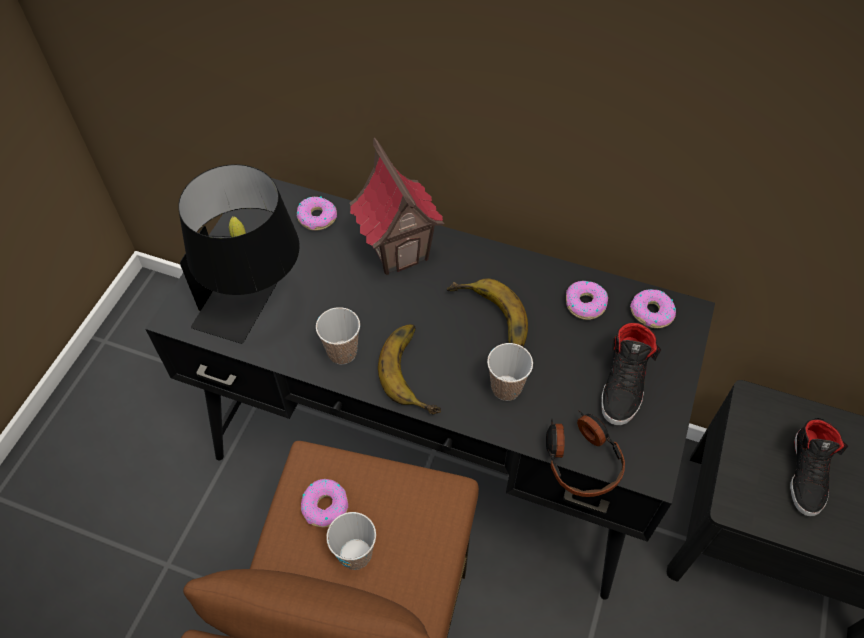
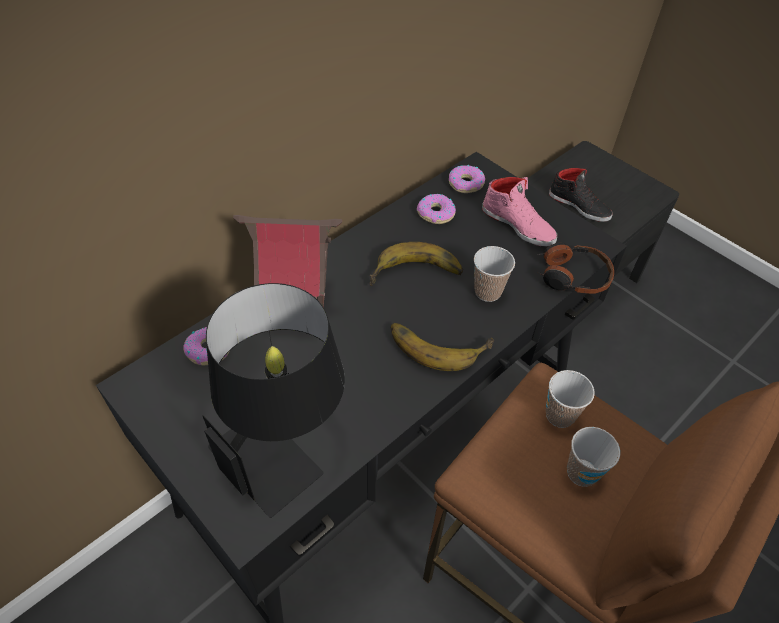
camera: 65 degrees left, 5 degrees down
donut [301,479,348,527] -> none
cup [316,307,360,365] -> cup moved to [546,370,595,428]
black shoe [601,322,661,426] -> pink shoe [482,177,557,247]

